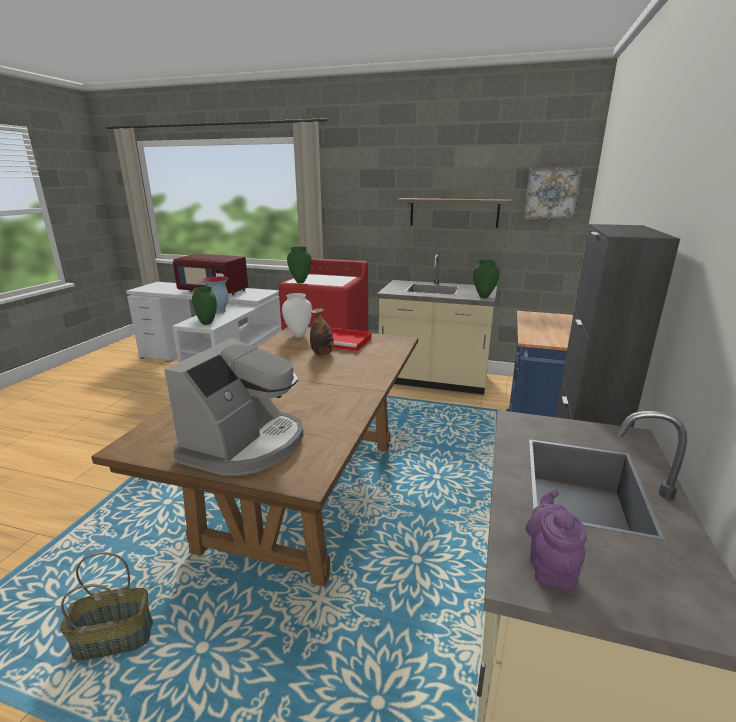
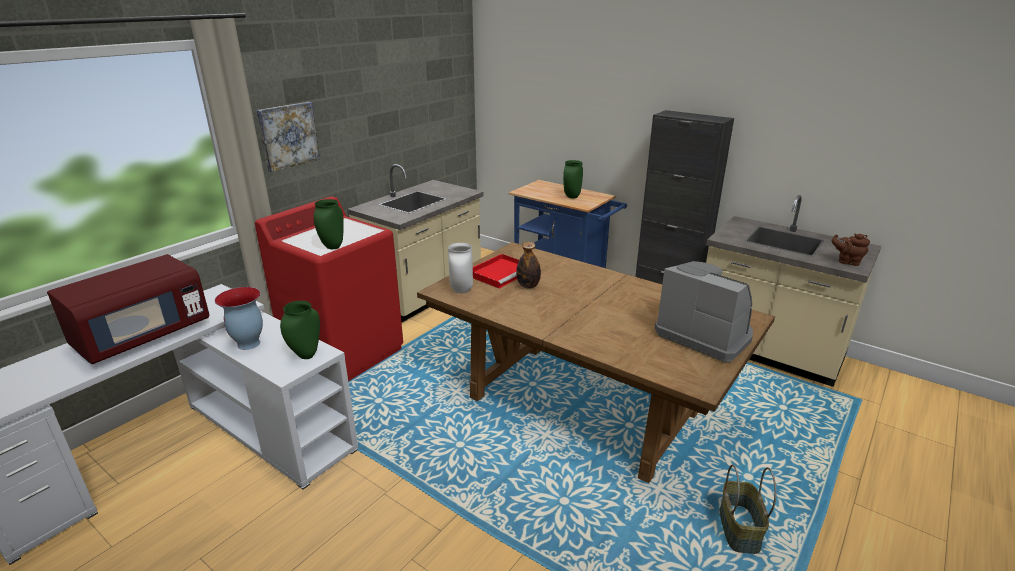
camera: 70 degrees left, 5 degrees up
shelf [397,198,511,228] -> none
green vase [473,260,500,298] -> green vase moved to [563,160,583,198]
picture [523,167,583,220] -> picture moved to [256,102,320,172]
purple teapot [526,489,587,590] -> brown teapot [832,234,870,266]

